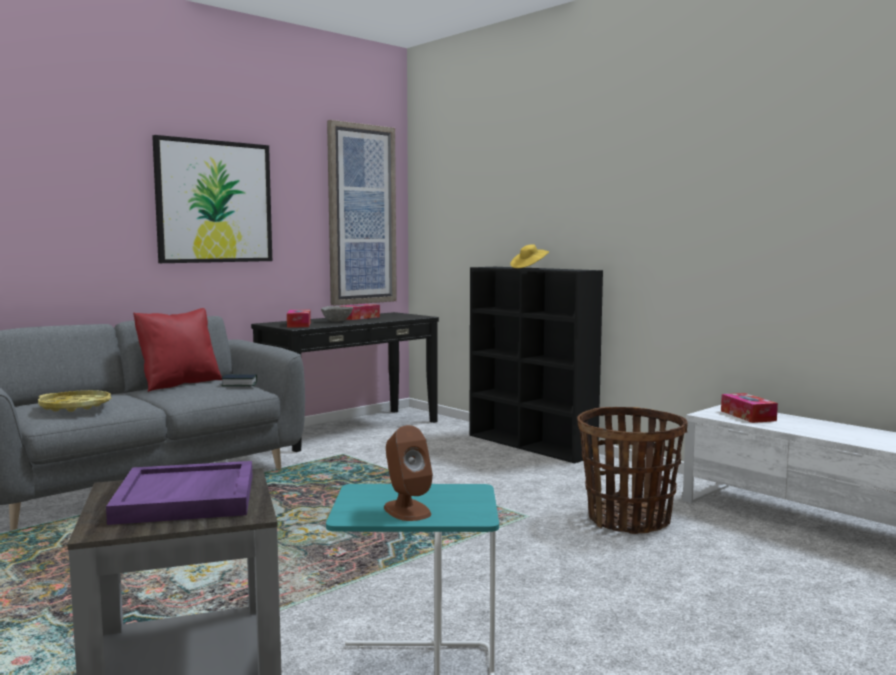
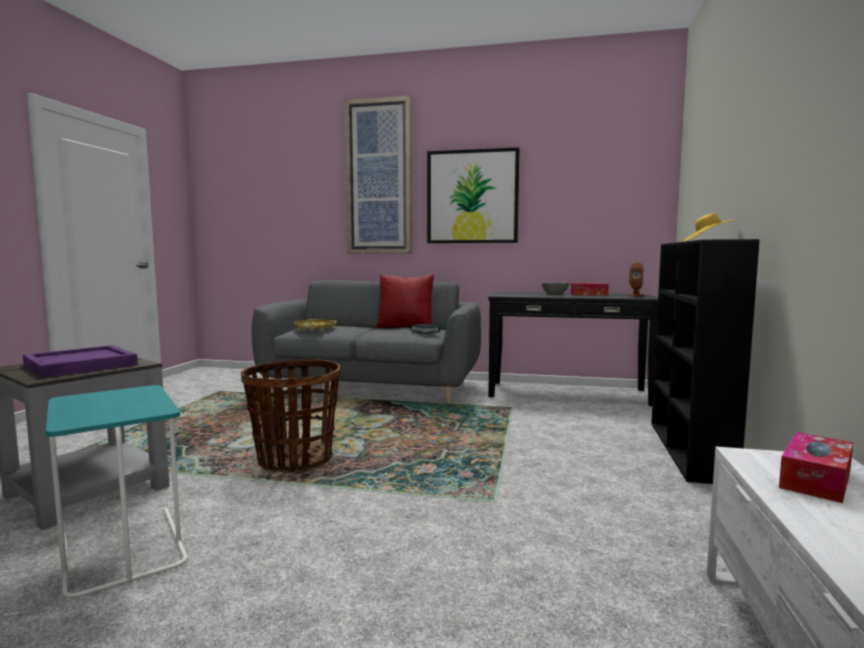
camera: 55 degrees right, 0 degrees up
tissue box [287,310,311,328] -> none
picture [327,120,397,305] -> picture moved to [344,96,412,254]
brown speaker [384,425,433,521] -> brown speaker moved to [628,263,644,297]
basket [577,407,688,534] -> basket moved to [241,359,341,473]

